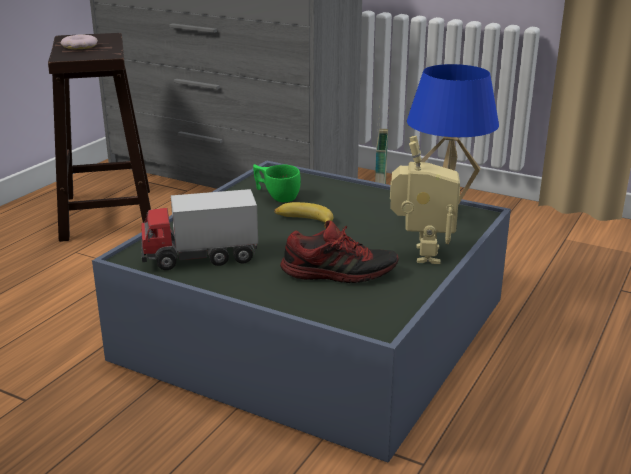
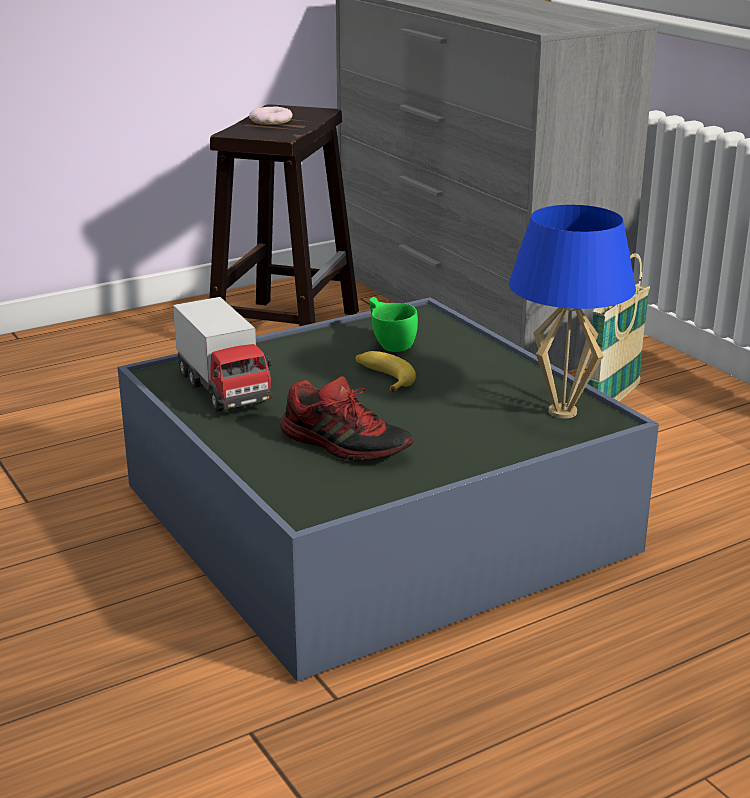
camera: 30 degrees right, 0 degrees up
toy truck [141,189,258,270] -> toy truck turned 135 degrees counterclockwise [173,297,273,412]
toy robot [390,136,460,264] -> none

